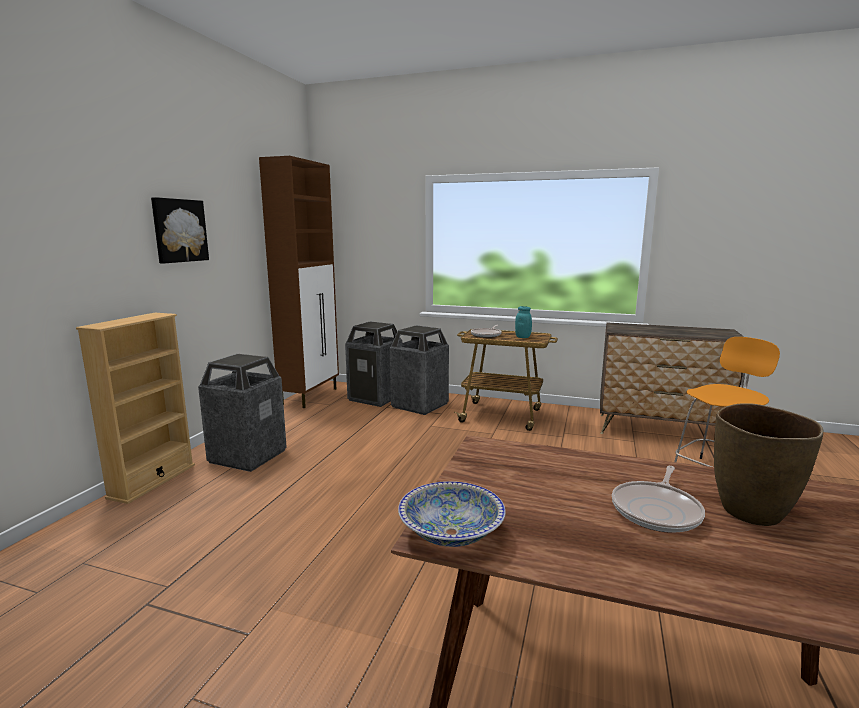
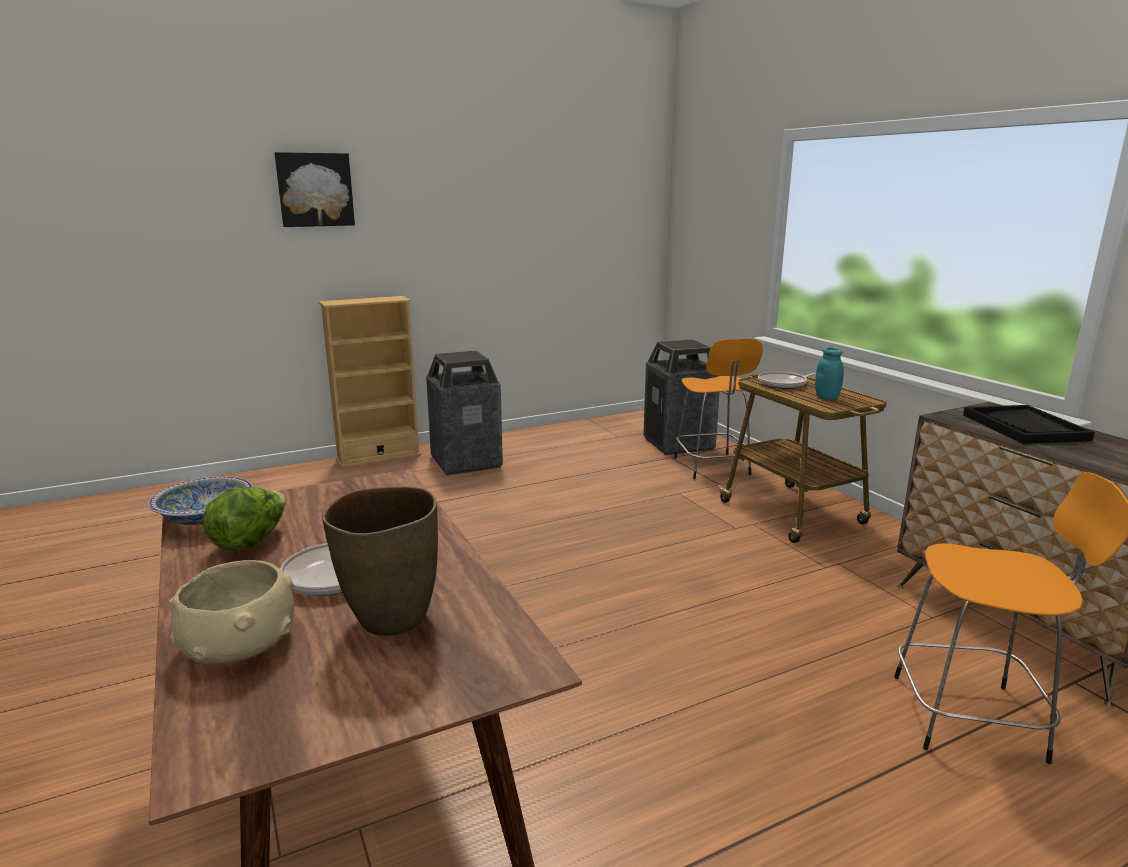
camera: 45 degrees right, 5 degrees up
picture [151,197,209,263] -> picture moved to [274,152,355,227]
brown cabinet [259,156,339,408] -> none
trash can [390,325,449,415] -> orange stool [674,338,763,479]
none -> beige bowl [169,560,294,665]
none -> lettuce [203,487,286,551]
none -> black tray [963,405,1095,444]

